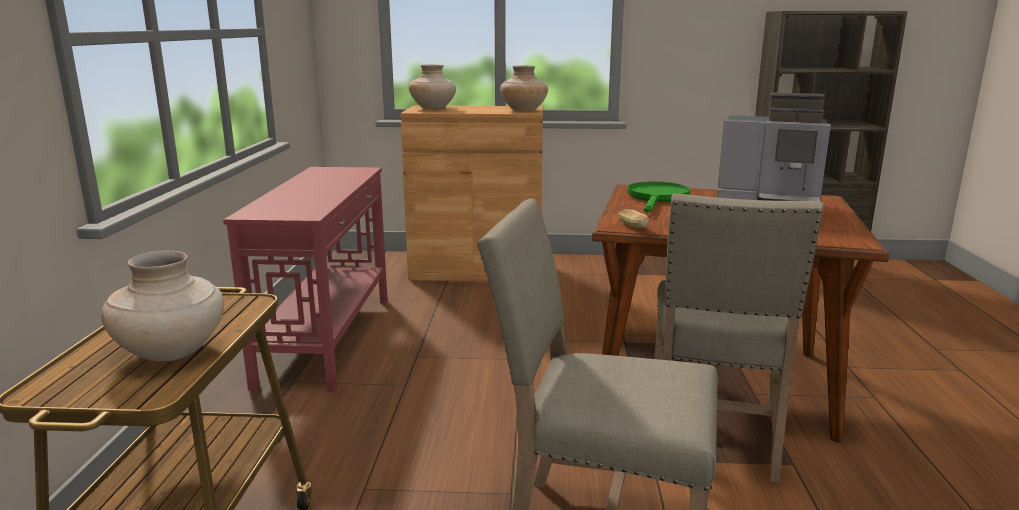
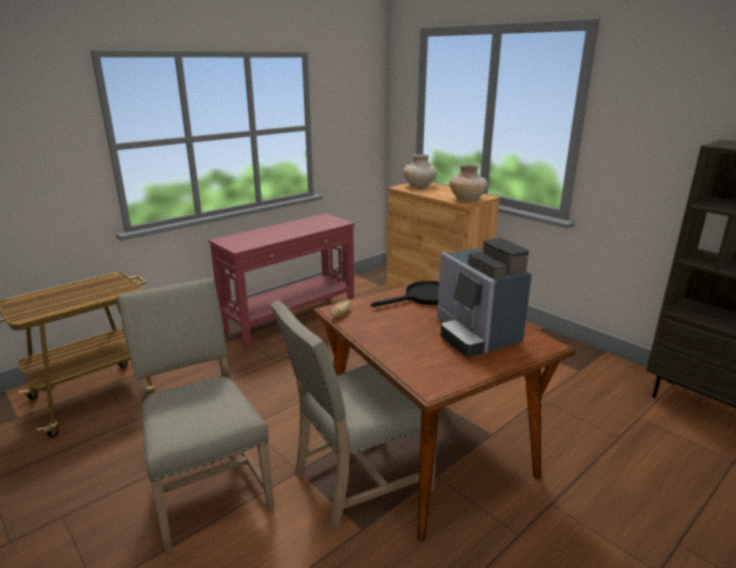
camera: 45 degrees right, 5 degrees up
beige vase [101,251,224,362] -> none
green frying pan [628,181,690,213] -> black frying pan [371,281,439,307]

